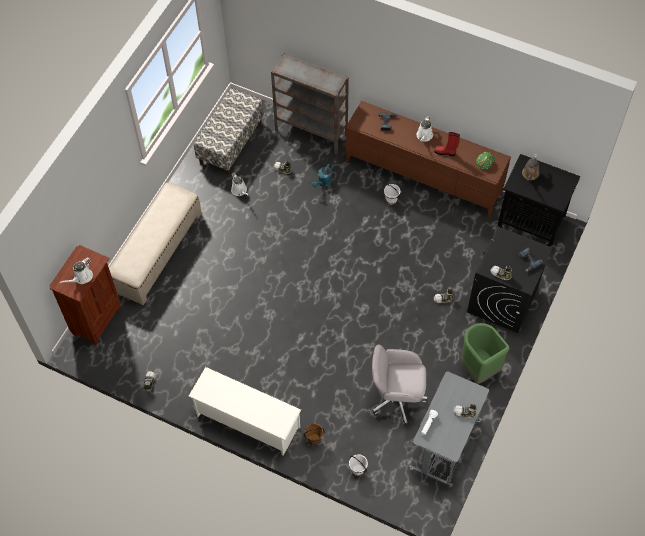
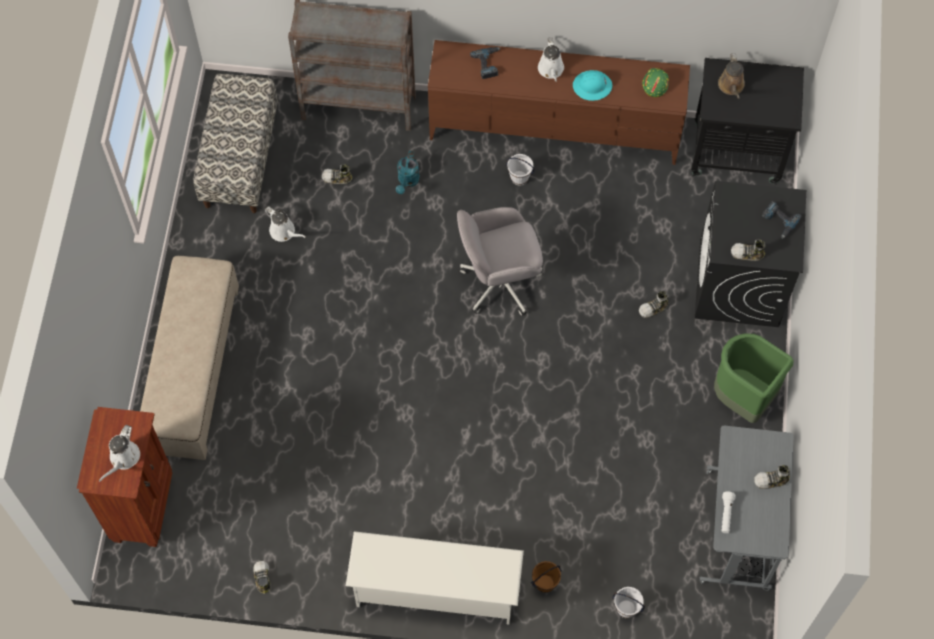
camera: 20 degrees left, 5 degrees up
grey office chair [372,345,427,425] -> grey office chair moved to [457,207,543,316]
red boot [434,132,460,156] -> turquoise hard hat [573,70,612,101]

